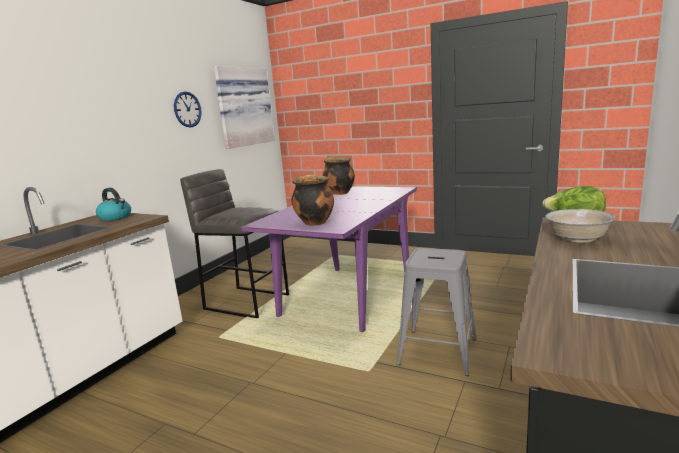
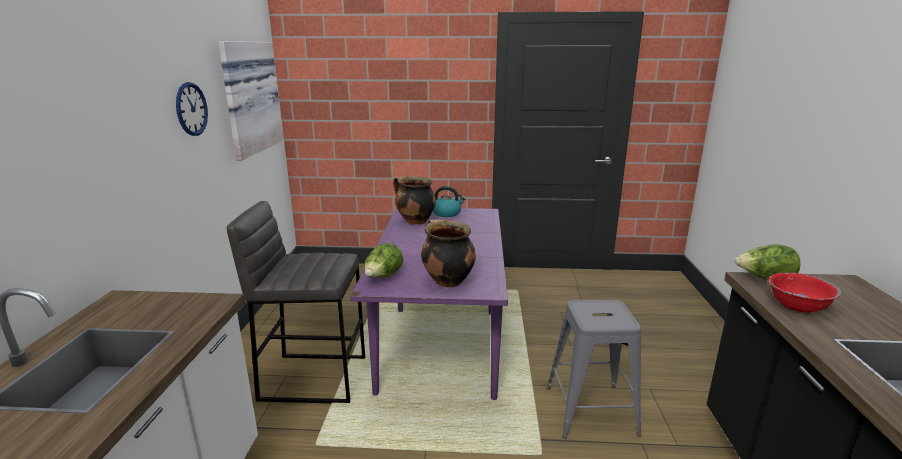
camera: 25 degrees left, 5 degrees up
kettle [96,188,131,221] -> kettle moved to [433,186,466,217]
white bowl [545,209,615,243] -> red bowl [769,273,841,313]
none -> lettuce [364,243,403,277]

